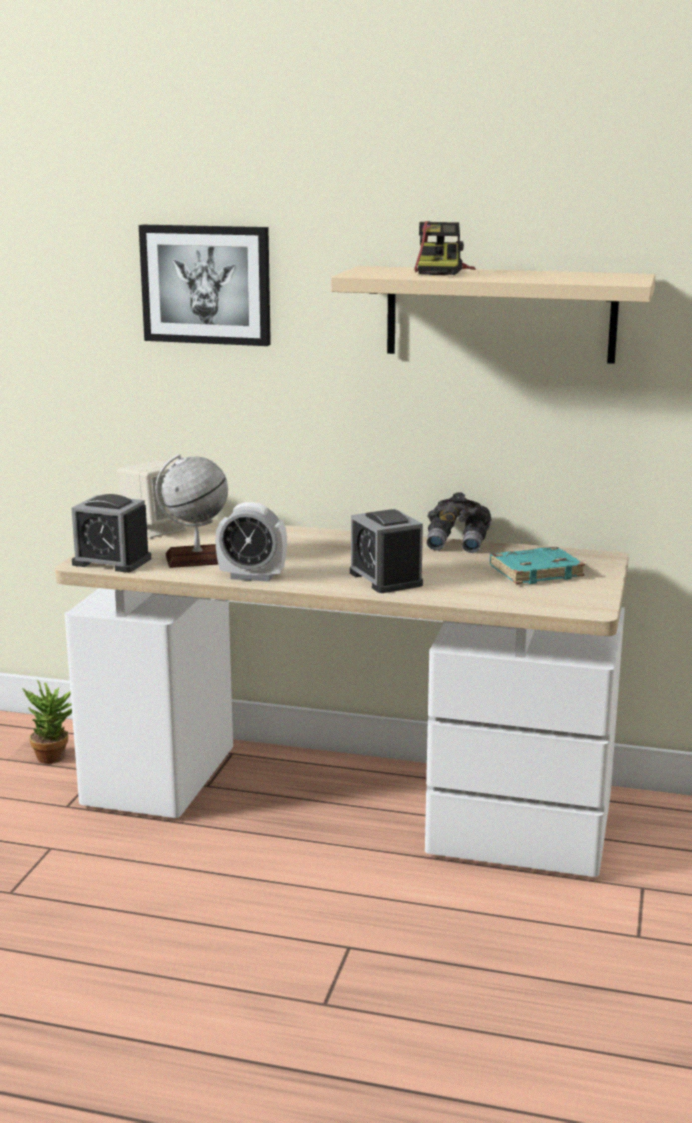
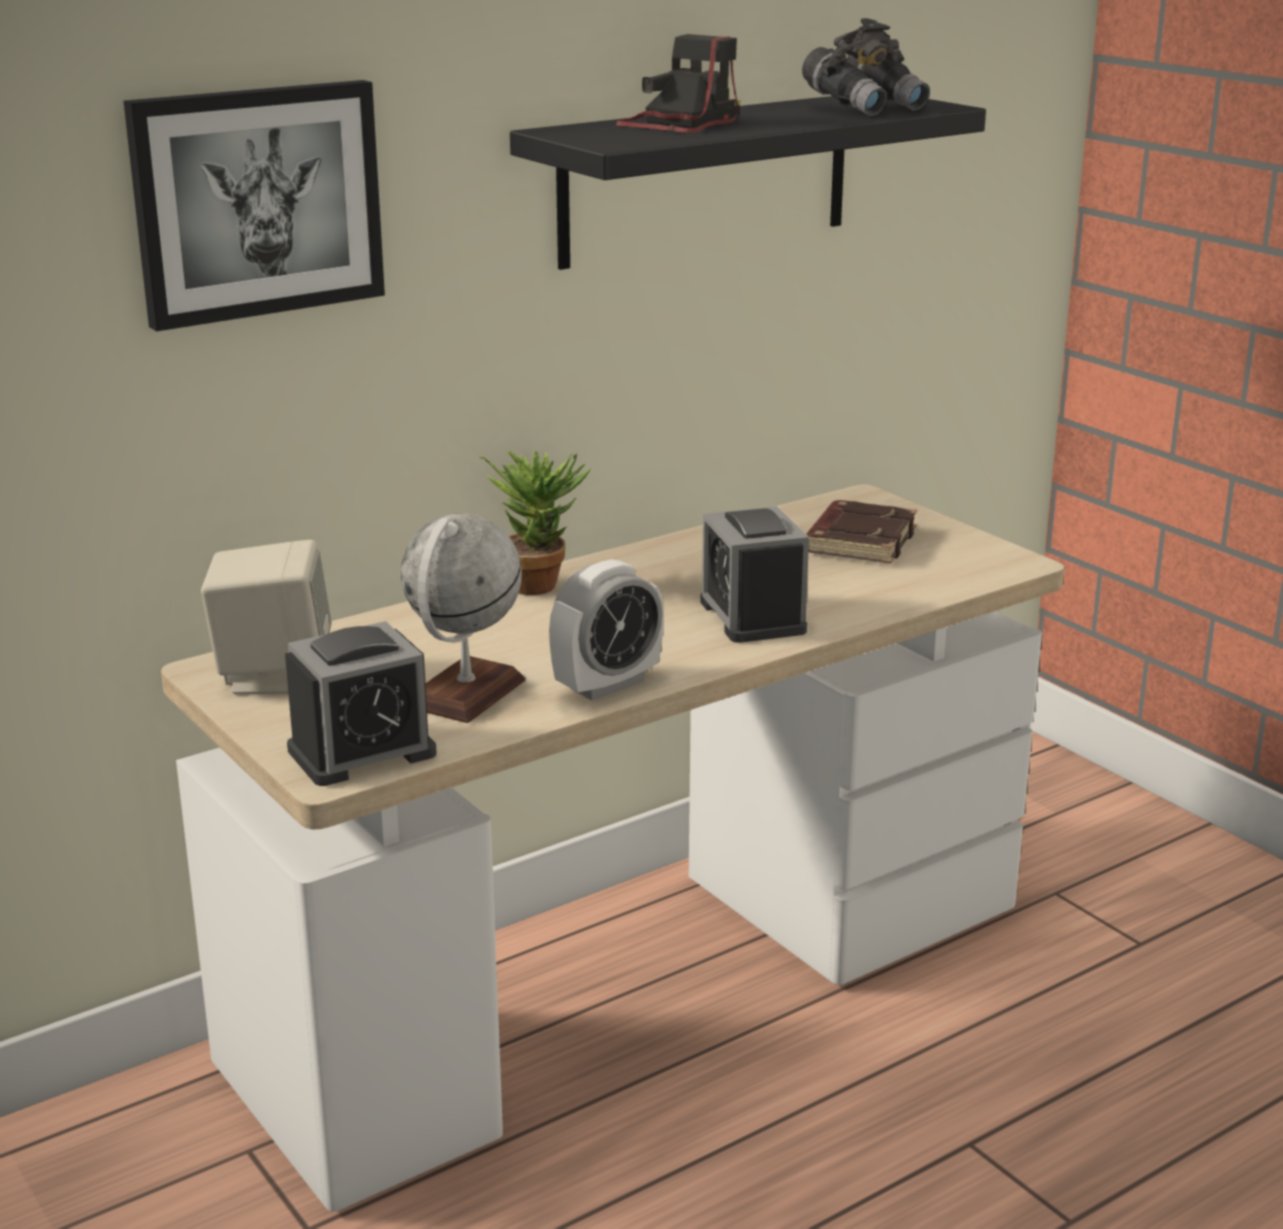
camera: 50 degrees left, 5 degrees up
potted plant [22,680,72,764] -> potted plant moved to [478,450,591,595]
beige shelf [331,266,656,364] -> black shelf [510,96,986,270]
alarm clock [350,509,423,593] -> alarm clock turned 60 degrees clockwise [701,506,809,643]
camera [414,221,476,275] -> camera turned 105 degrees counterclockwise [616,34,740,133]
grey binoculars [427,492,492,553] -> grey binoculars moved to [802,18,930,116]
turquoise book [490,547,585,584] -> brown book [806,500,917,564]

